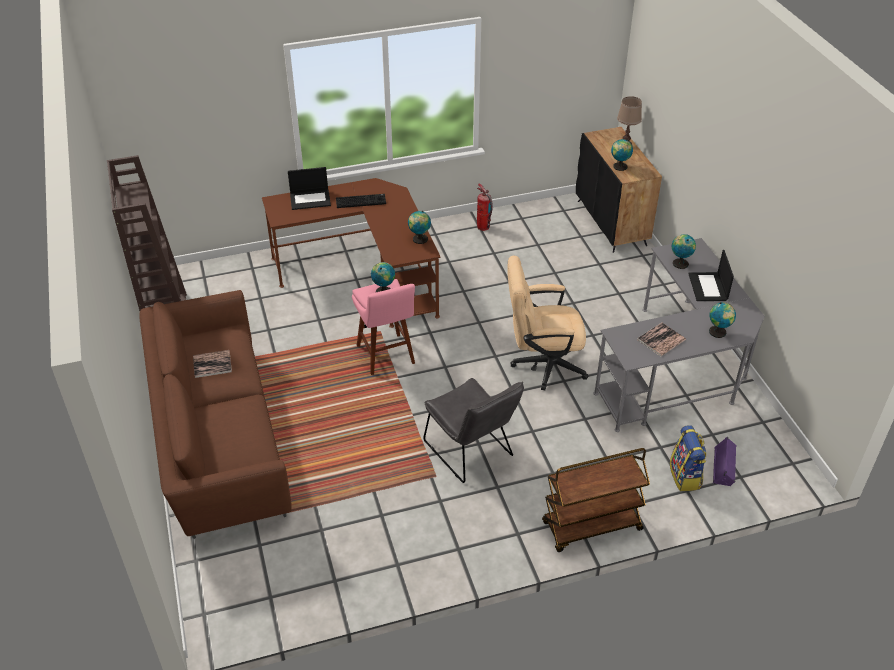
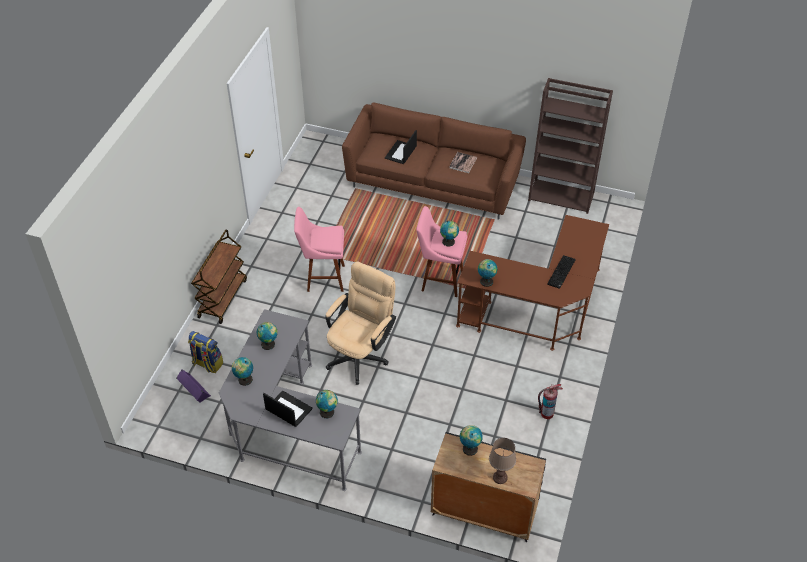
camera: 125 degrees right, 5 degrees up
laptop [288,167,331,210] -> laptop moved to [385,130,417,164]
grey chair [423,378,524,483] -> pink stool [294,207,345,292]
book [638,322,686,356] -> globe [256,322,278,350]

